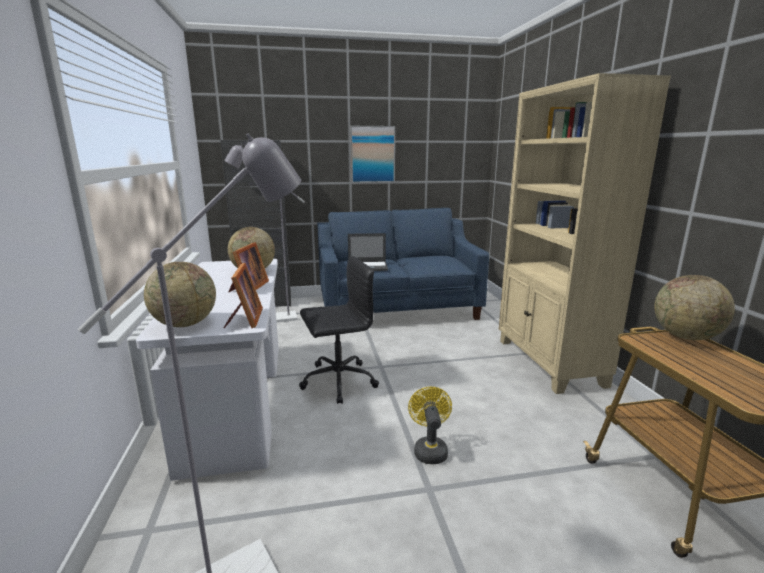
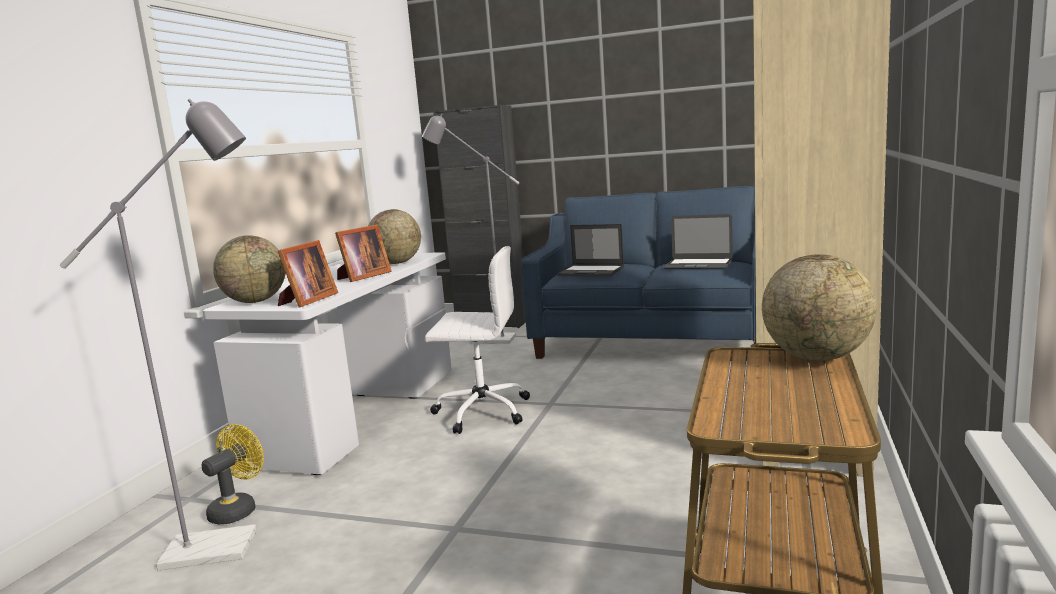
camera: 30 degrees right, 5 degrees down
black office chair [299,256,379,404] -> white office chair [425,246,530,434]
picture [350,126,395,183] -> none
yellow fan [408,387,452,464] -> yellow fan moved to [202,424,264,524]
none -> laptop [664,214,733,269]

